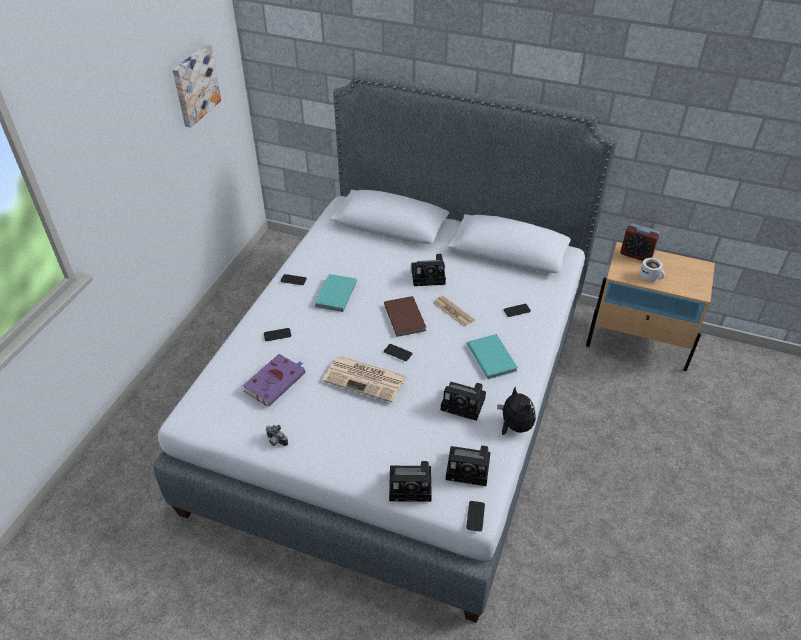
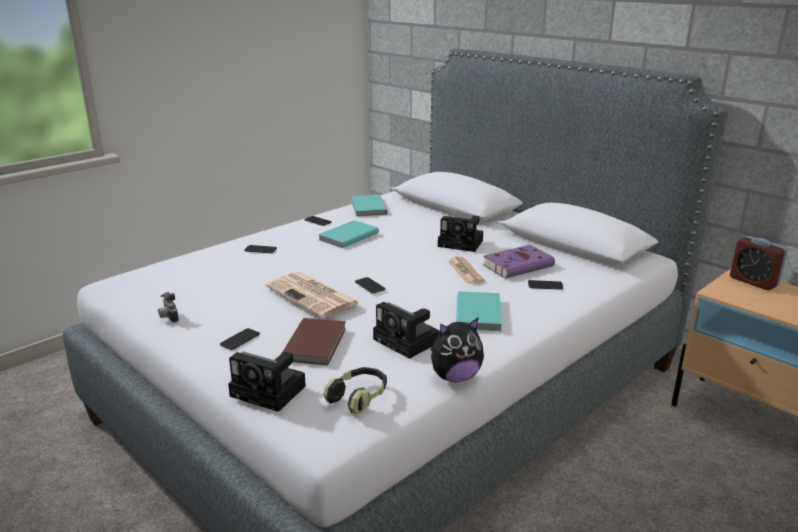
camera: 25 degrees right, 20 degrees down
picture [173,44,221,128] -> none
purple book [243,354,305,407] -> purple book moved to [483,245,555,279]
brown book [384,296,426,337] -> brown book moved to [281,318,346,365]
camera [446,445,491,486] -> headphones [323,367,387,414]
phone [466,501,485,532] -> phone moved to [220,328,260,350]
plush toy [497,387,536,435] -> plush toy turned 75 degrees clockwise [431,318,484,383]
white mug [640,258,665,282] -> none
none -> turquoise book [351,195,387,217]

